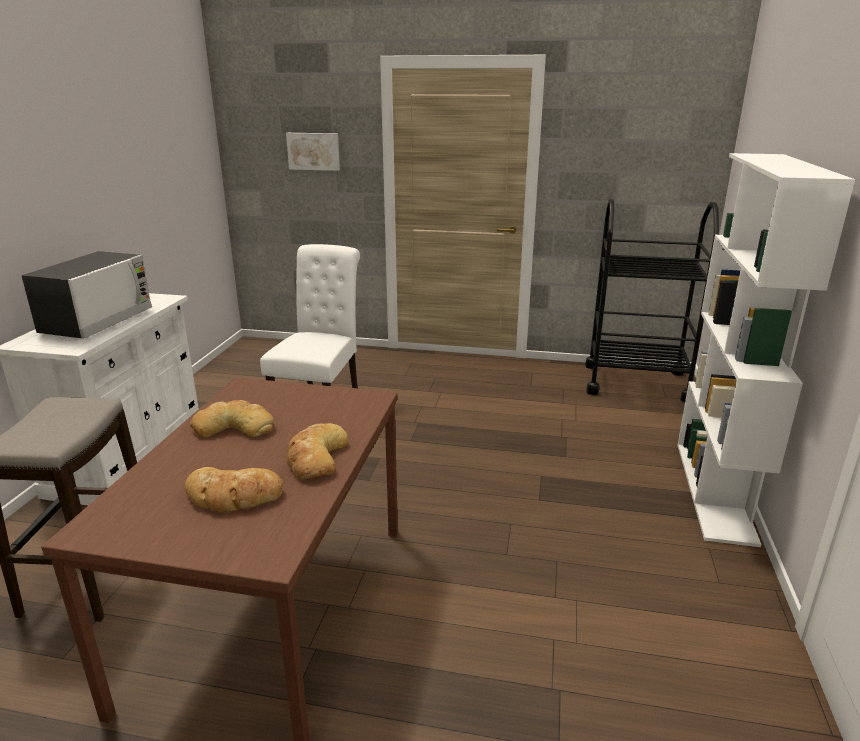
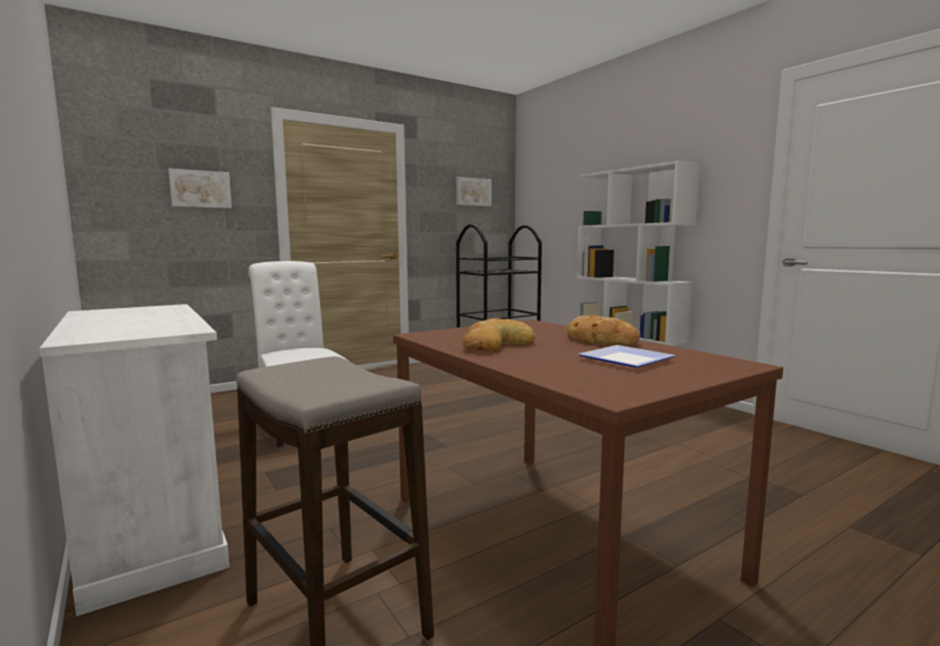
camera: 45 degrees left, 15 degrees down
microwave [21,251,152,339] -> none
bread [185,467,283,513] -> plate [578,345,675,367]
none -> picture [456,177,491,206]

